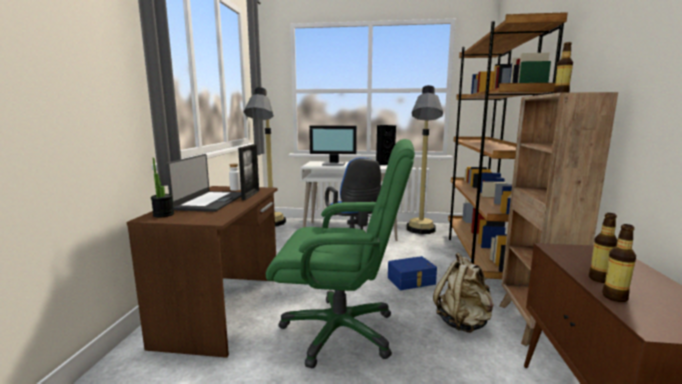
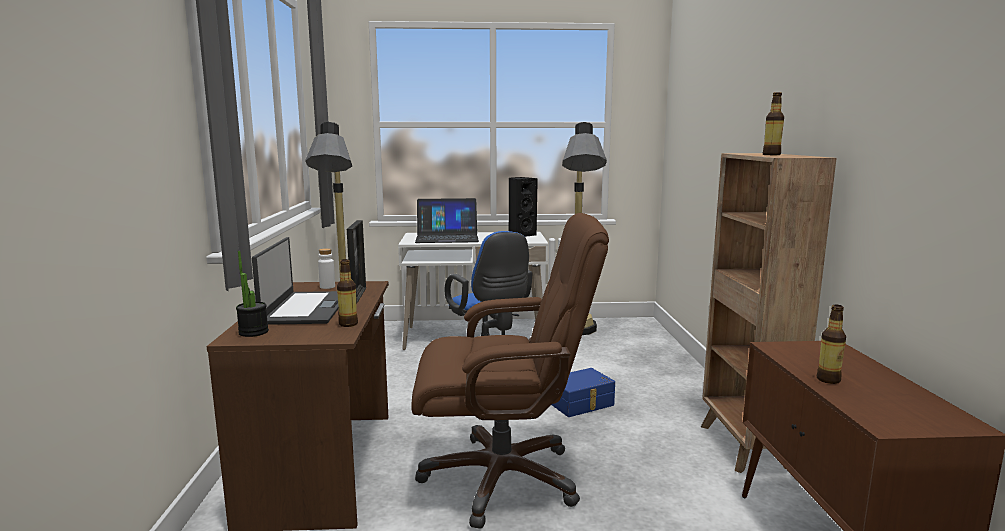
camera: 10 degrees left, 0 degrees up
green office chair [266,139,415,368] -> brown office chair [411,213,609,529]
monitor [309,126,357,166] -> laptop [415,198,479,243]
beige backpack [433,253,494,333] -> none
brown bookcase [448,12,568,279] -> none
bottle [602,224,636,302] -> bottle moved to [337,259,358,327]

